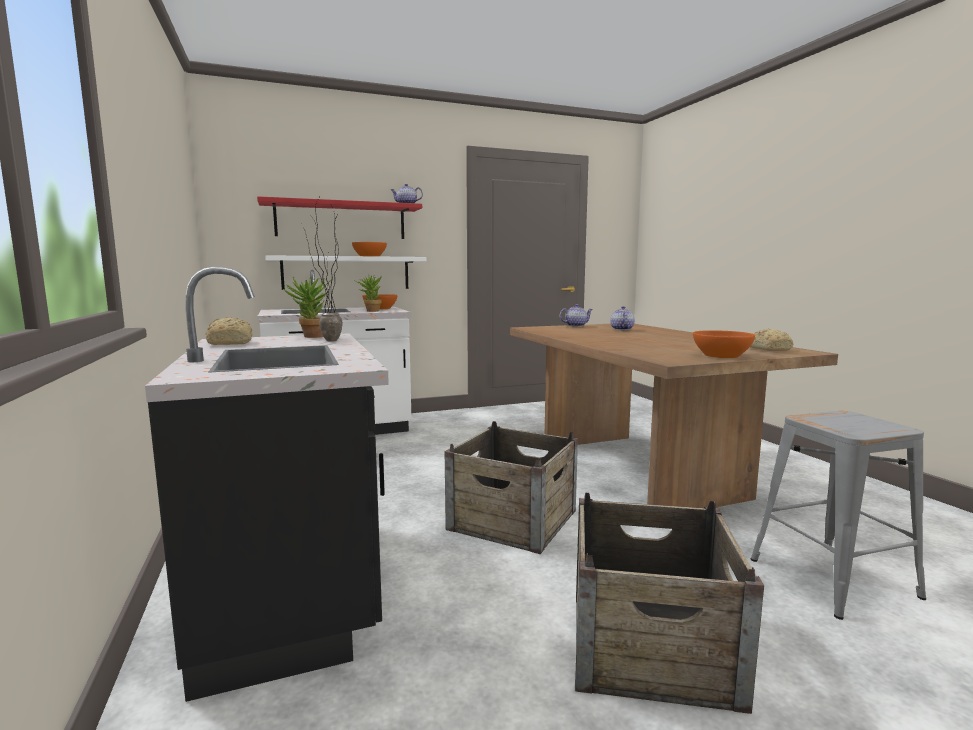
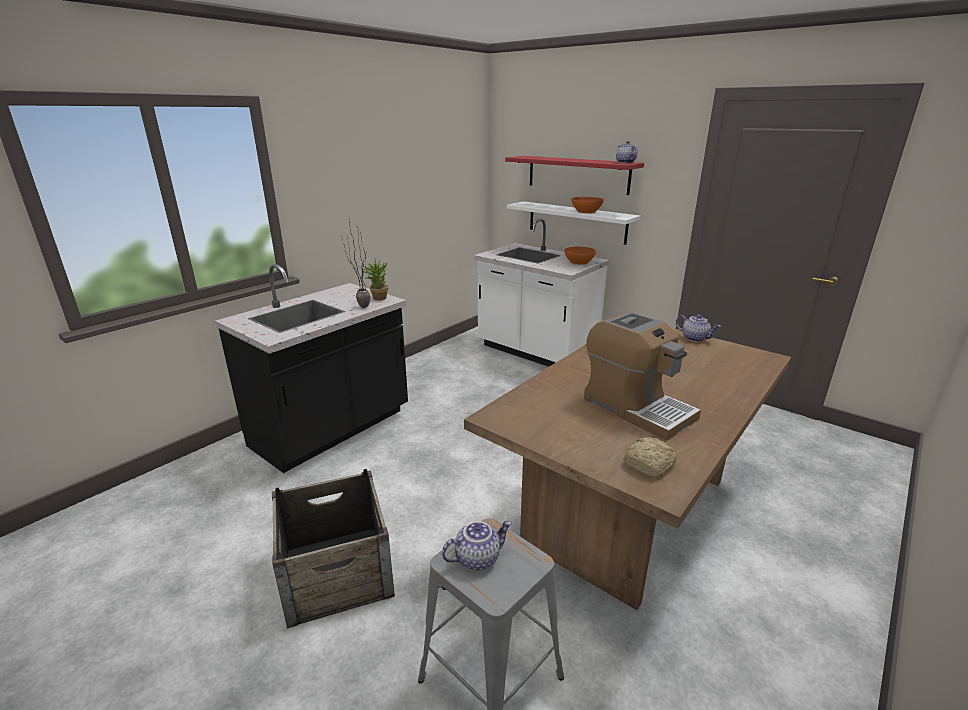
camera: 60 degrees right, 15 degrees up
bread [205,317,253,345] -> none
potted plant [354,274,382,312] -> none
crate [445,421,578,554] -> none
teapot [610,306,635,330] -> teapot moved to [442,521,512,570]
orange bowl [693,330,755,358] -> none
none -> coffee machine [584,312,701,440]

